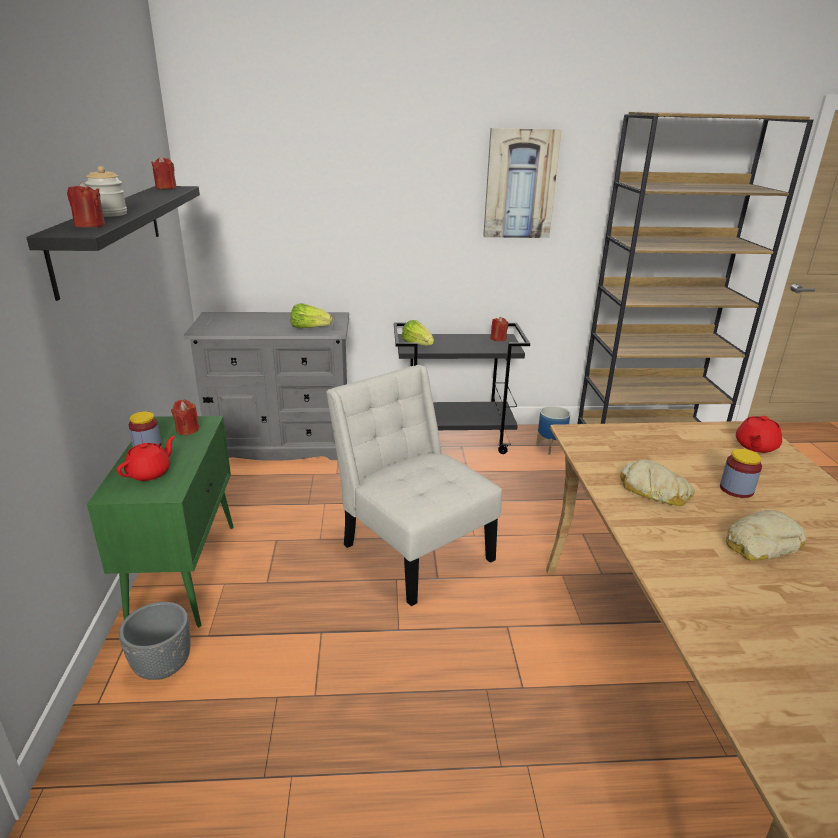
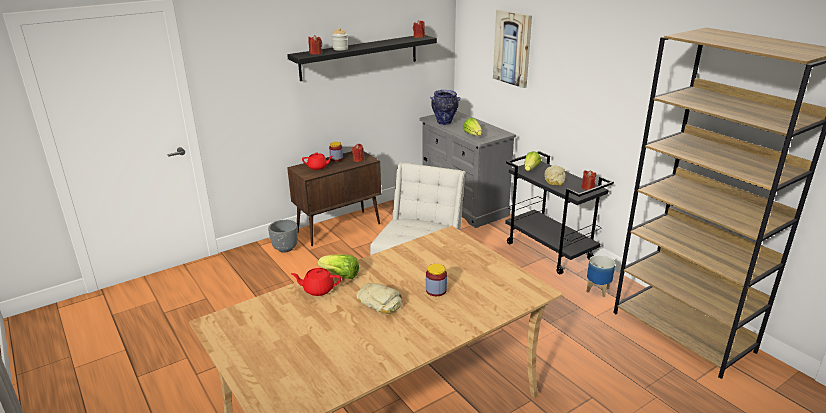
camera: 60 degrees right, 0 degrees up
green cabinet [87,416,233,627] -> brown cabinet [287,151,381,246]
picture [483,128,561,238] -> picture moved to [493,10,532,88]
bread [620,459,695,506] -> bread moved to [544,166,566,186]
red teapot [736,416,782,453] -> red teapot moved to [291,268,341,296]
none -> lettuce [318,254,359,279]
none -> vase [430,90,461,125]

